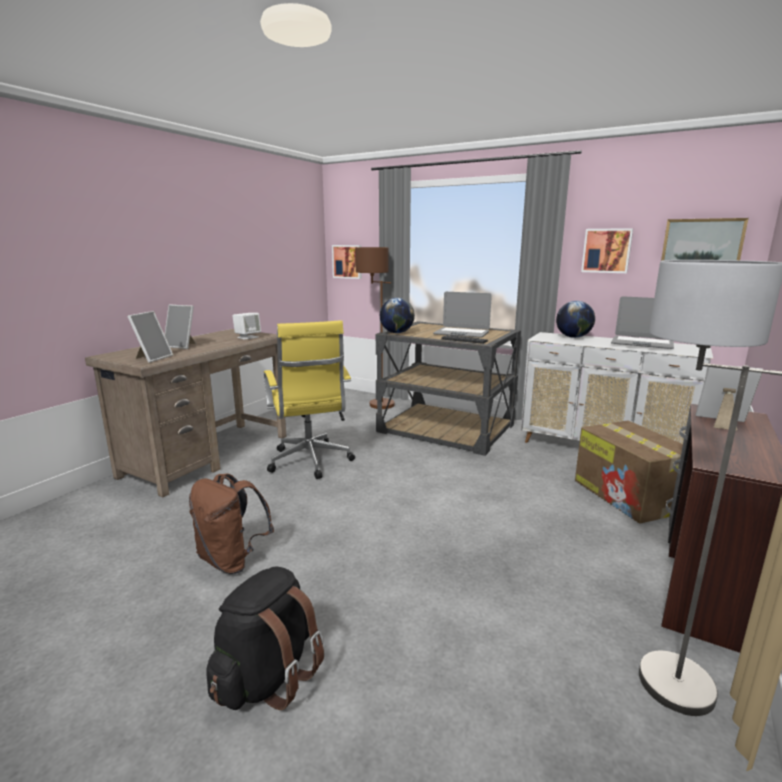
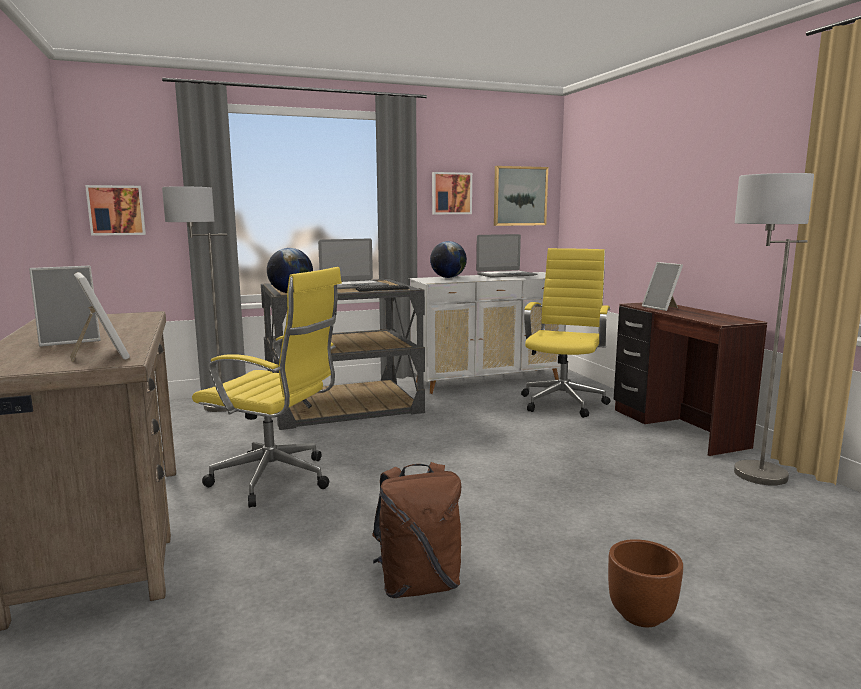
camera: 50 degrees left, 5 degrees down
black backpack [206,567,324,710] -> brown planter [608,539,683,627]
white speaker [232,313,261,340] -> none
brown floor lamp [355,247,395,409] -> grey floor lamp [162,186,227,412]
cardboard box [575,421,683,524] -> yellow office chair [521,248,610,418]
picture frame [696,365,763,431] -> picture frame turned 90 degrees counterclockwise [642,262,683,311]

